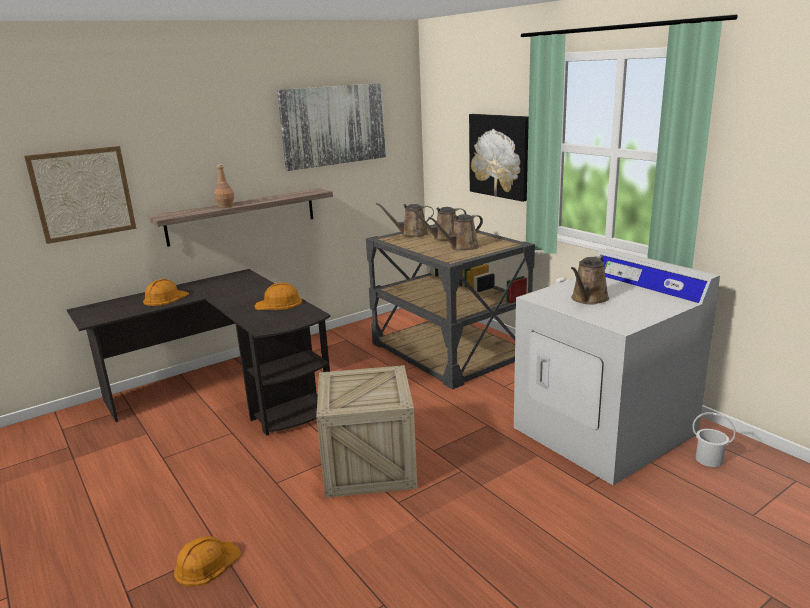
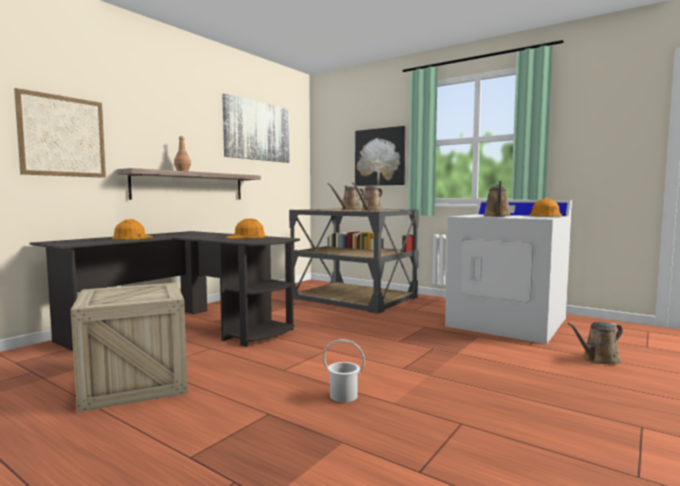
camera: 20 degrees left, 15 degrees down
orange hard hat [174,537,241,586] -> orange hard hat moved to [529,198,562,217]
crate [316,365,418,498] -> crate moved to [71,283,188,413]
brown watering can [376,203,434,237] -> brown watering can moved to [567,322,623,364]
white bucket [693,412,736,467] -> white bucket moved to [323,339,365,403]

